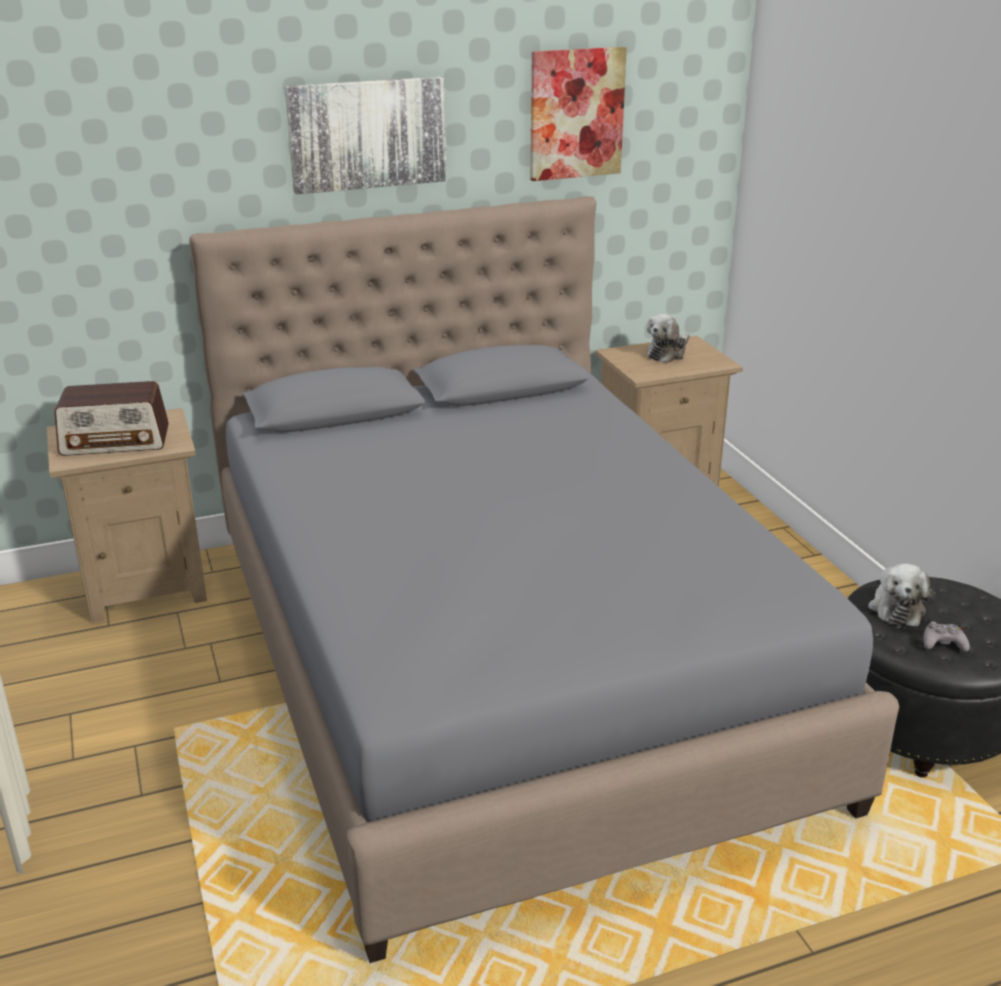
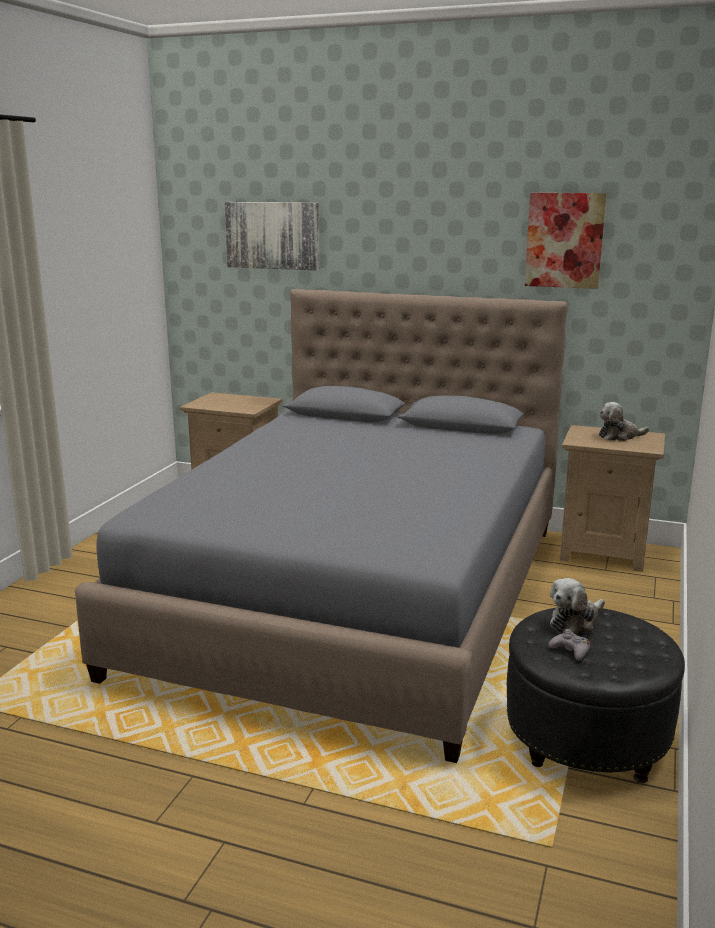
camera: 40 degrees right, 10 degrees down
radio [55,381,169,456] -> none
picture [285,77,446,194] -> picture moved to [224,202,319,270]

